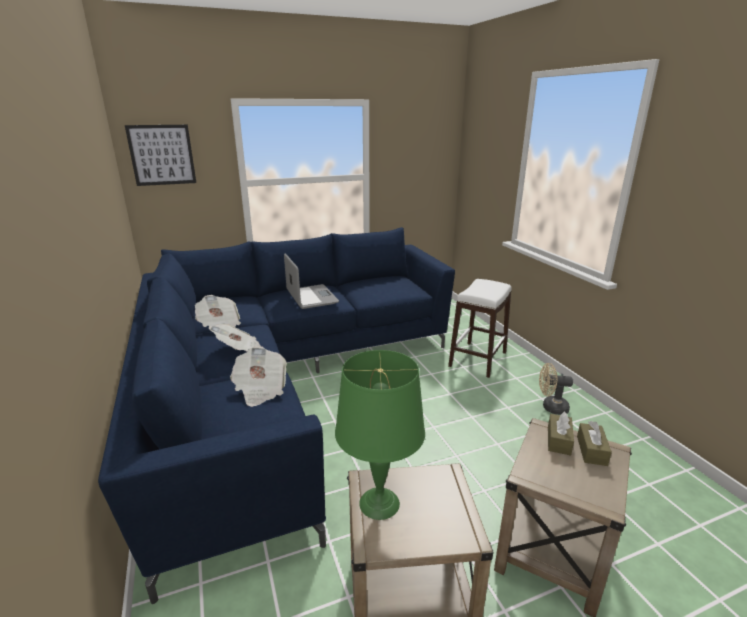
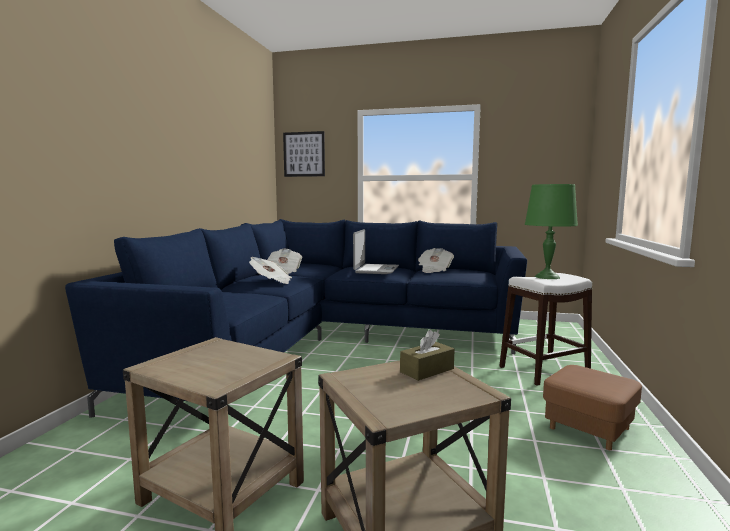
camera: 35 degrees right, 15 degrees down
newspaper [230,346,287,407] -> newspaper moved to [418,248,454,273]
green table lamp [335,350,425,520] -> green table lamp moved to [525,184,578,279]
beige fan [539,363,573,415] -> brown ottoman [543,365,642,450]
brown tissue box [577,421,612,466] -> none

